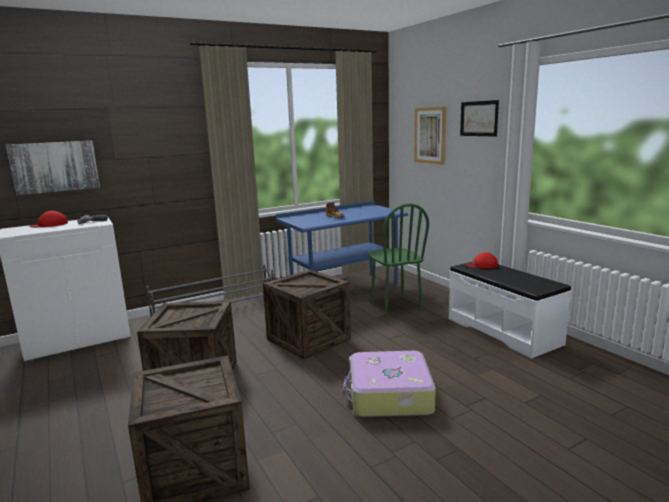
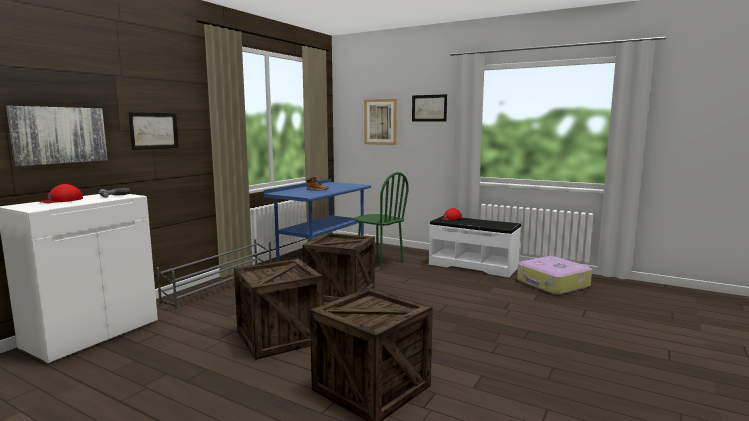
camera: 30 degrees left, 5 degrees down
suitcase [343,351,436,417] -> suitcase moved to [517,256,592,295]
none -> picture [128,112,179,150]

